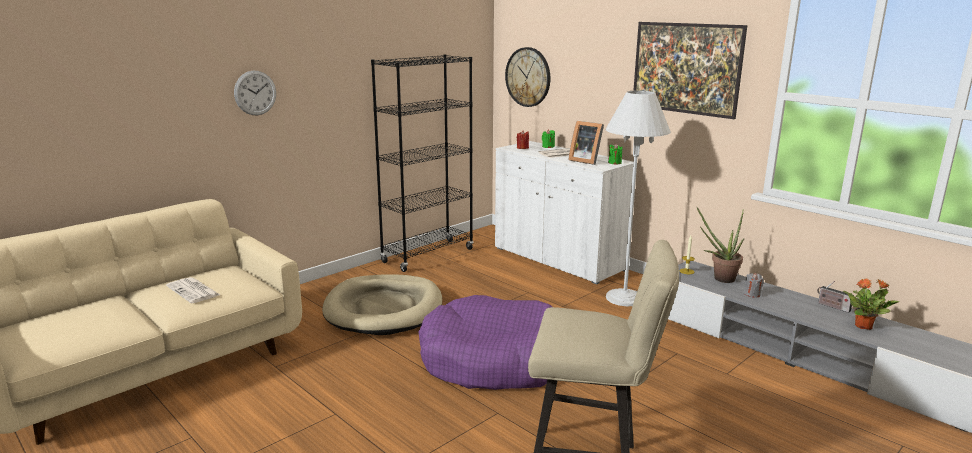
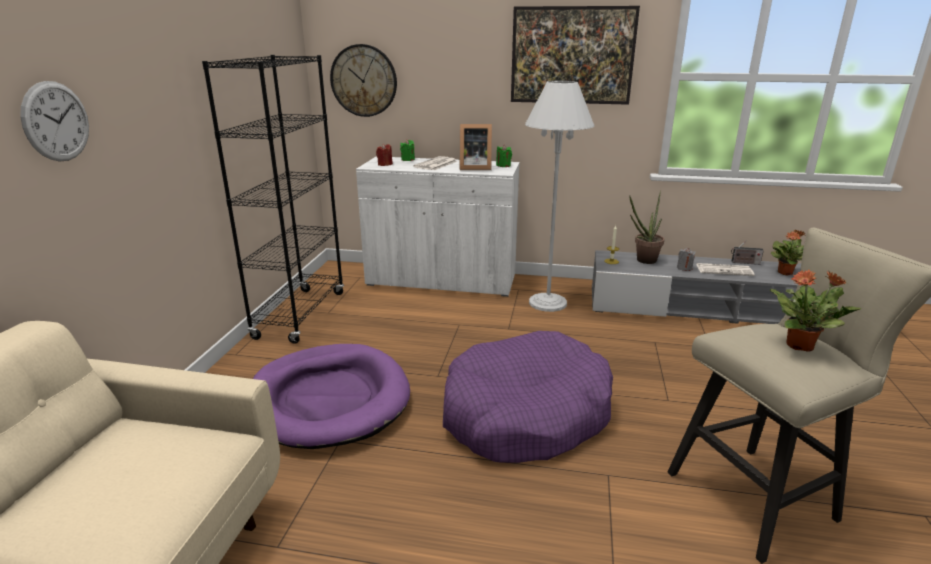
camera: 35 degrees left, 5 degrees up
newspaper [166,277,220,303] -> newspaper moved to [696,263,755,276]
beige dog bed [322,274,442,335] -> purple dog bed [253,344,410,449]
none -> potted plant [770,270,861,352]

